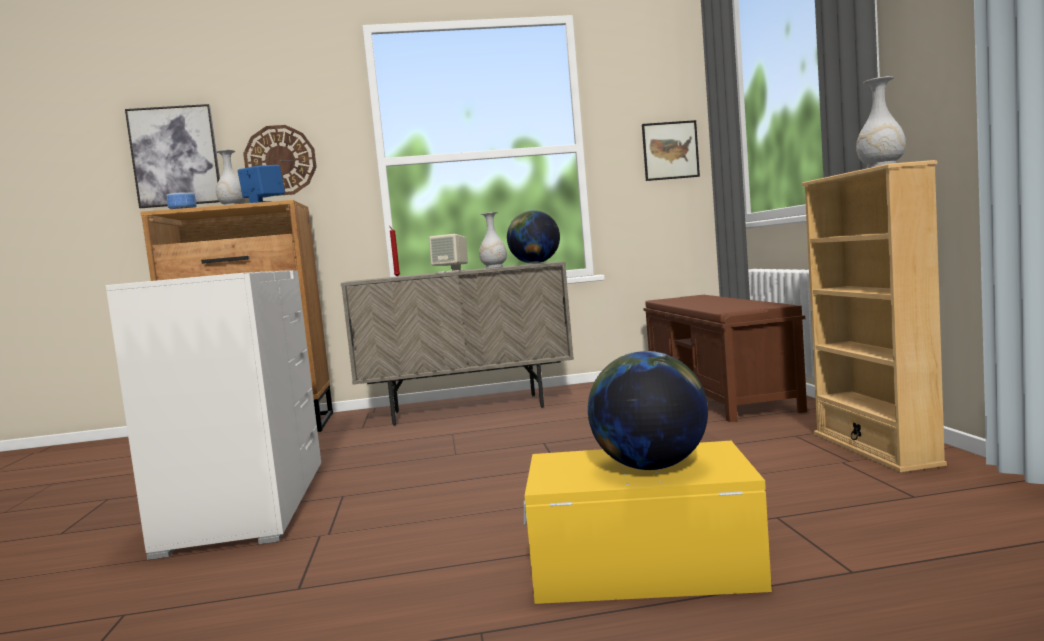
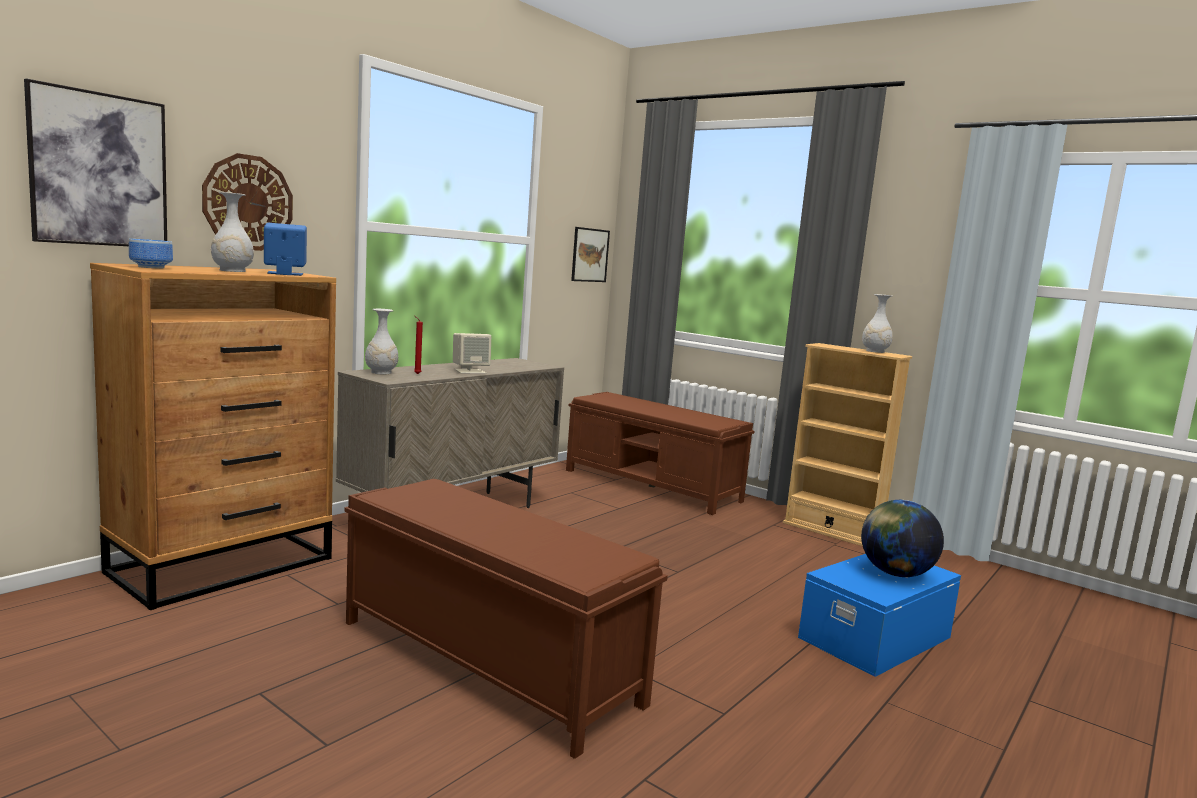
camera: 45 degrees left, 5 degrees up
white dresser [106,270,321,560] -> brown bench [344,479,668,759]
white vase [479,212,507,268] -> white vase moved to [365,309,398,374]
globe [507,210,560,264] -> none
yellow storage box [524,441,772,604] -> blue storage box [798,554,961,677]

